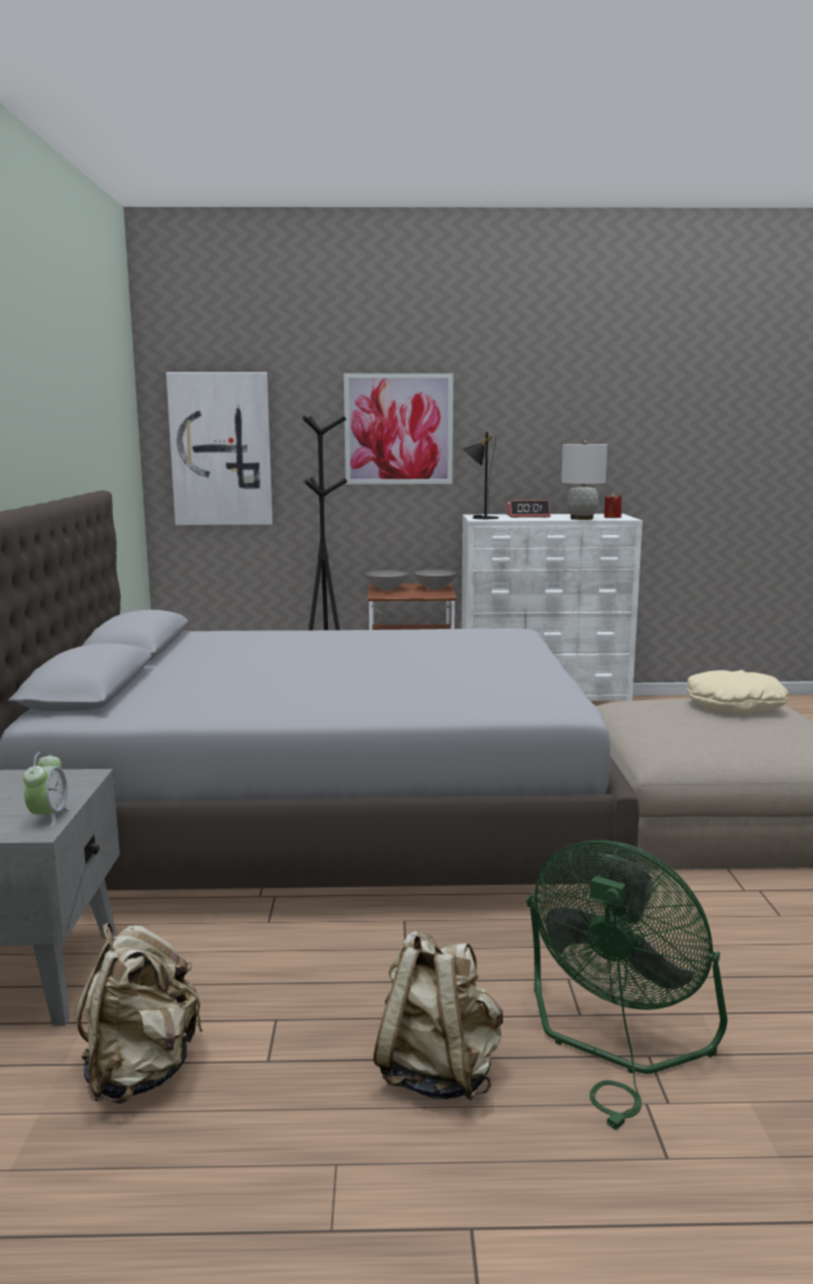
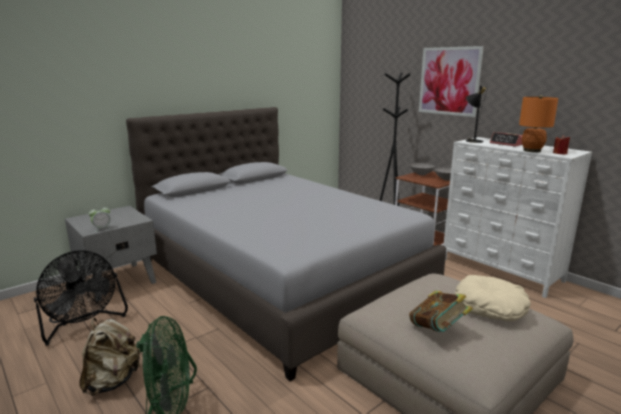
camera: 50 degrees right, 5 degrees up
beige backpack [75,923,203,1104] -> black fan [34,250,128,346]
picture [166,372,273,525] -> none
white table lamp [561,441,607,520] -> orange table lamp [519,95,558,153]
none -> book [409,291,473,332]

